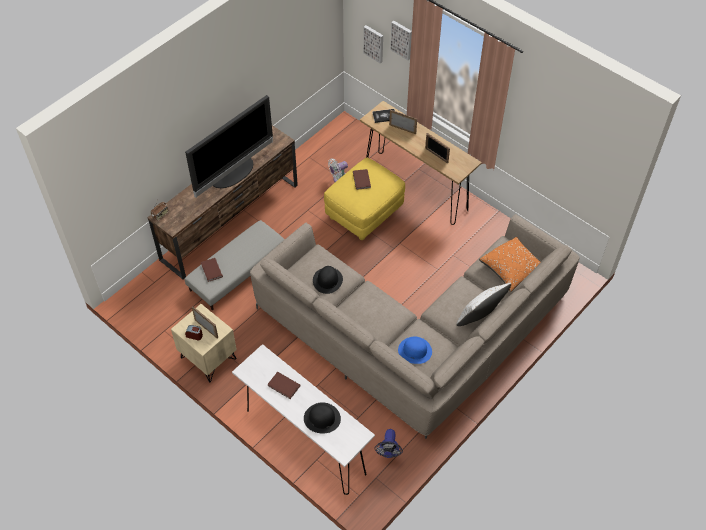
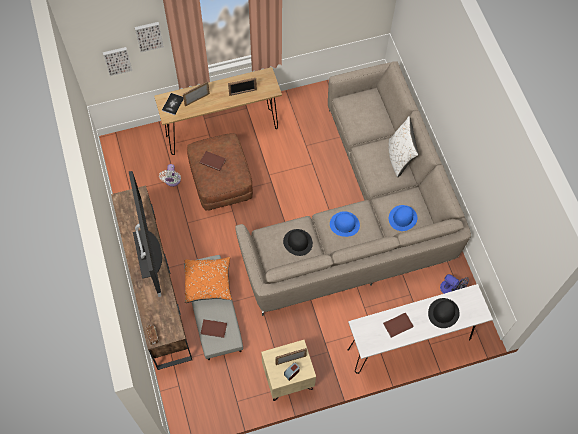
camera: 60 degrees left, 10 degrees up
yellow ottoman [324,158,405,240] -> brown ottoman [187,133,253,211]
orange pillow [479,237,540,292] -> orange pillow moved to [184,257,232,303]
none -> blue hat [330,211,360,237]

